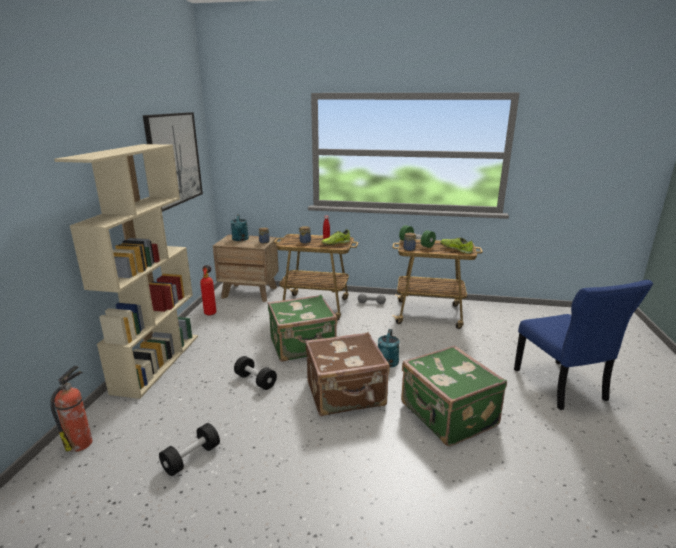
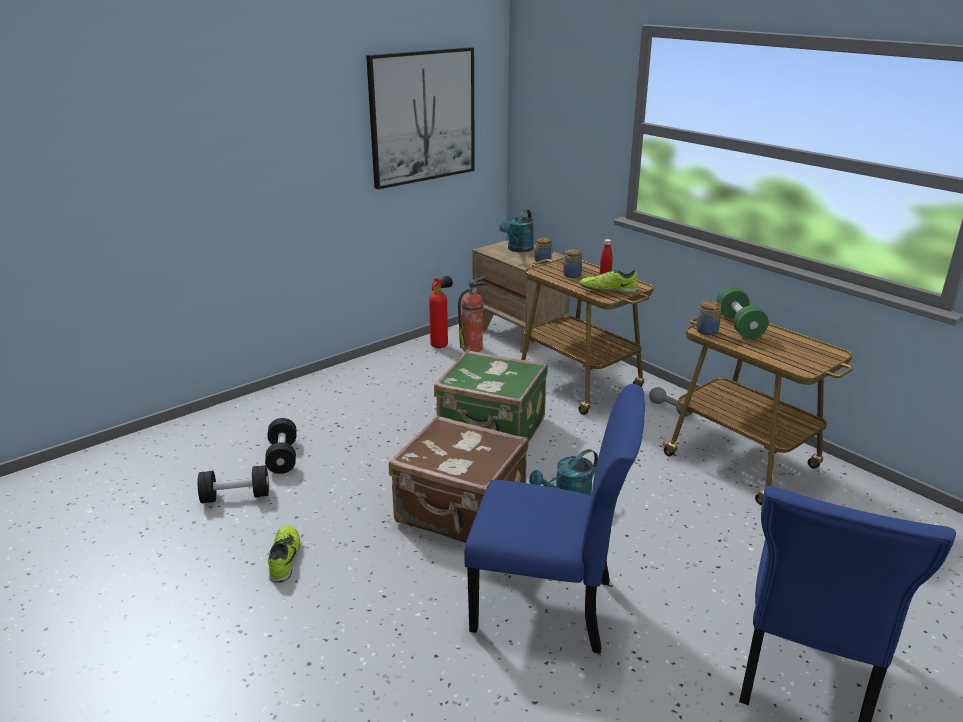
camera: 40 degrees right, 5 degrees up
fire extinguisher [50,366,92,452] -> fire extinguisher moved to [458,276,489,352]
beige bookcase [54,144,198,399] -> none
black dumbbell [234,356,277,390] -> black dumbbell moved to [265,418,296,474]
green suitcase [401,345,507,447] -> blue chair [465,384,645,654]
shoe [440,238,473,254] -> shoe moved to [268,525,300,583]

